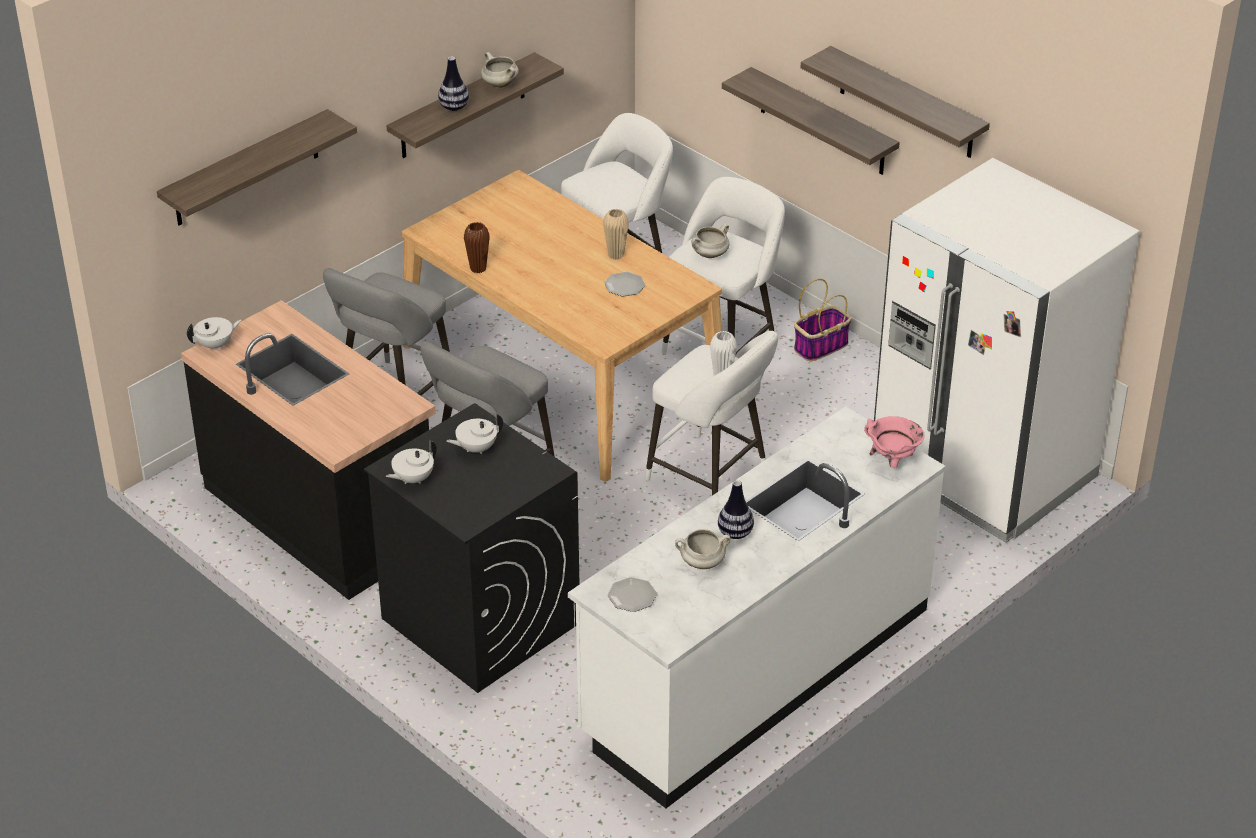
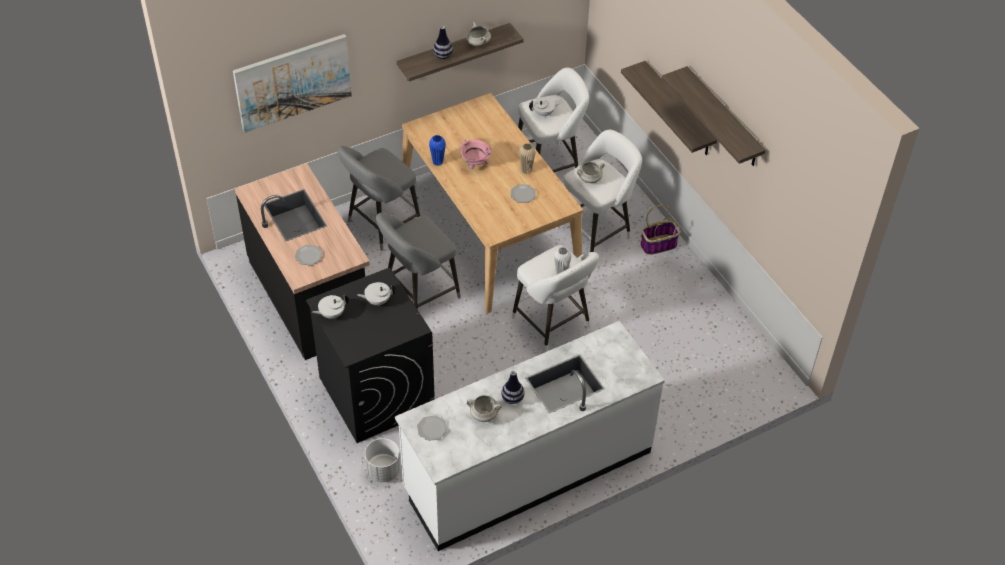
camera: 15 degrees right, 10 degrees up
shelf [157,109,357,226] -> picture [233,34,352,133]
white teapot [187,317,242,351] -> white teapot moved to [529,97,561,117]
brown vase [464,222,490,273] -> blue vase [429,135,446,166]
pink cooking pot [864,416,925,468] -> pink cooking pot moved to [460,139,492,170]
white fridge [874,158,1139,543] -> none
none -> plate [295,245,322,265]
none -> white planter [365,438,400,482]

